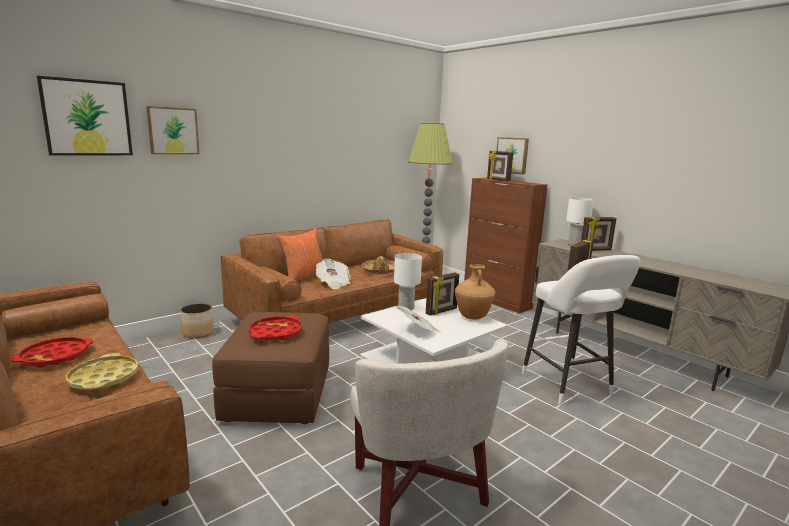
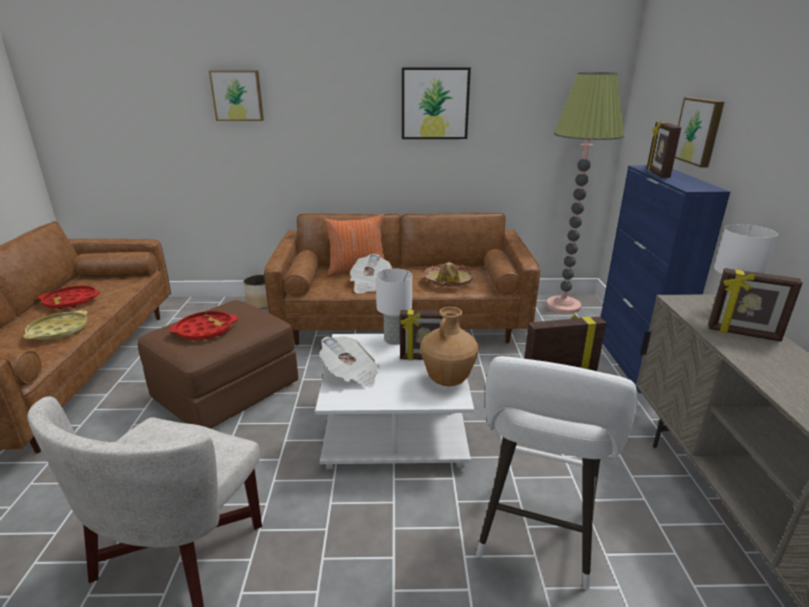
camera: 40 degrees right, 10 degrees up
picture [37,76,133,155] -> picture moved to [402,67,471,139]
brown cabinet [464,178,548,314] -> blue cabinet [601,165,730,393]

